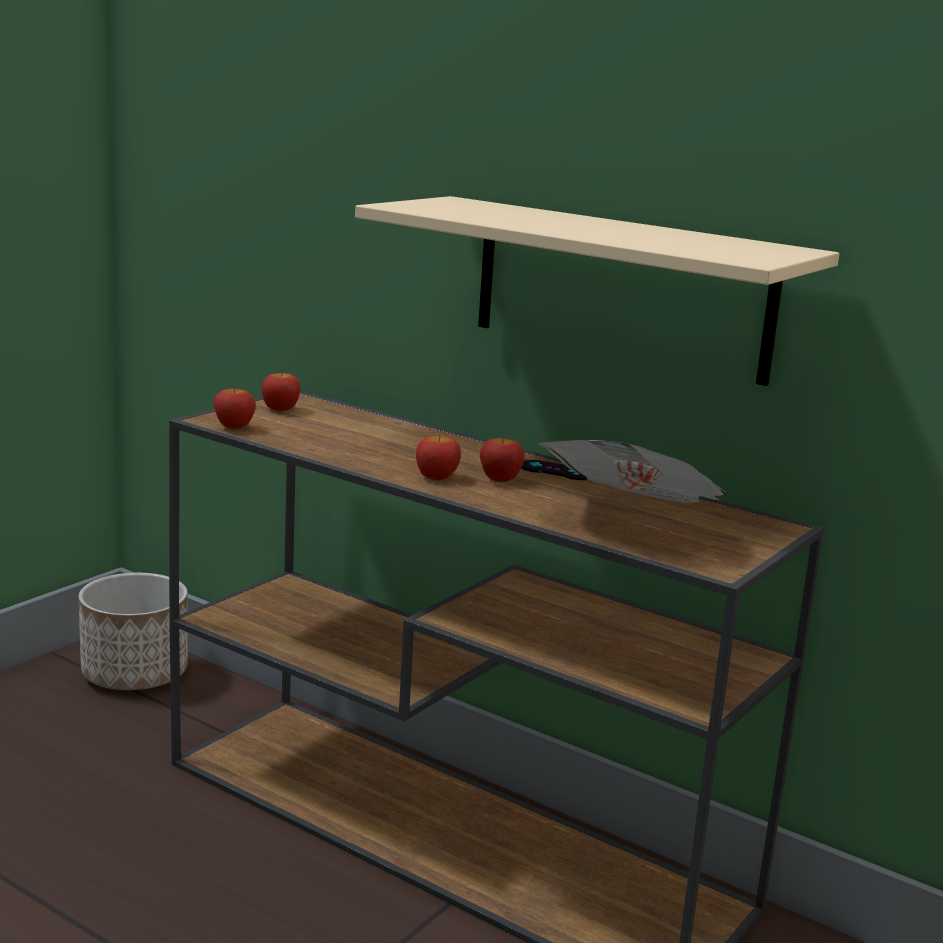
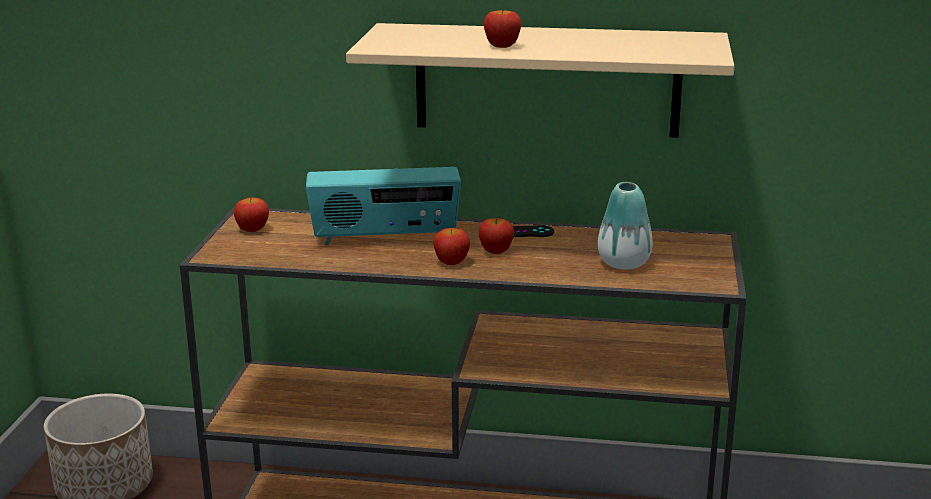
camera: 25 degrees left, 5 degrees up
apple [214,389,256,429] -> apple moved to [484,9,521,48]
newspaper [538,440,726,503] -> vase [598,182,653,269]
none -> radio [306,167,461,245]

